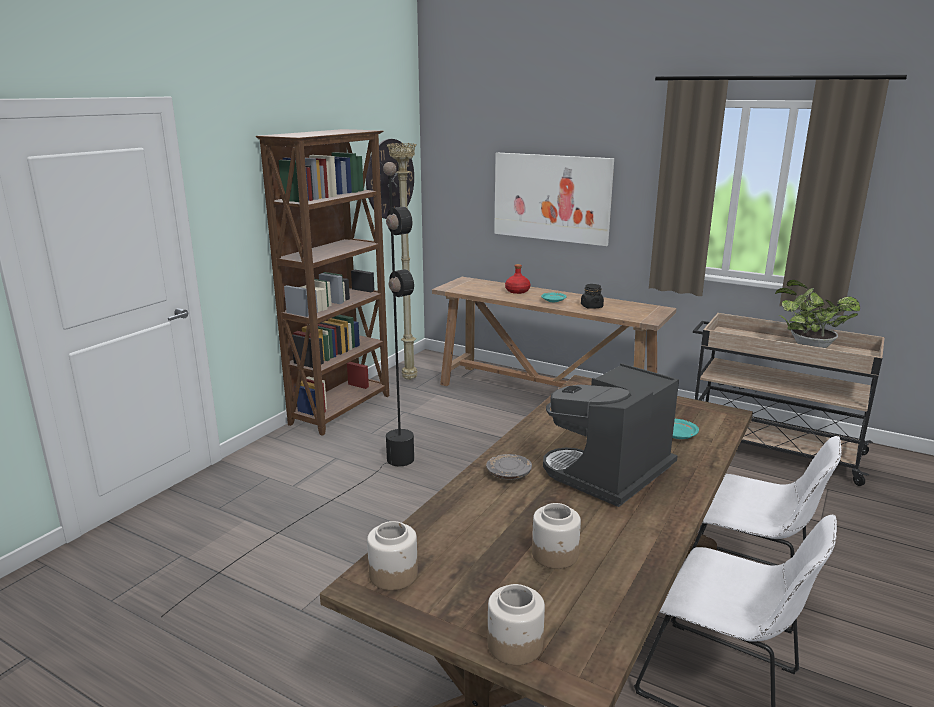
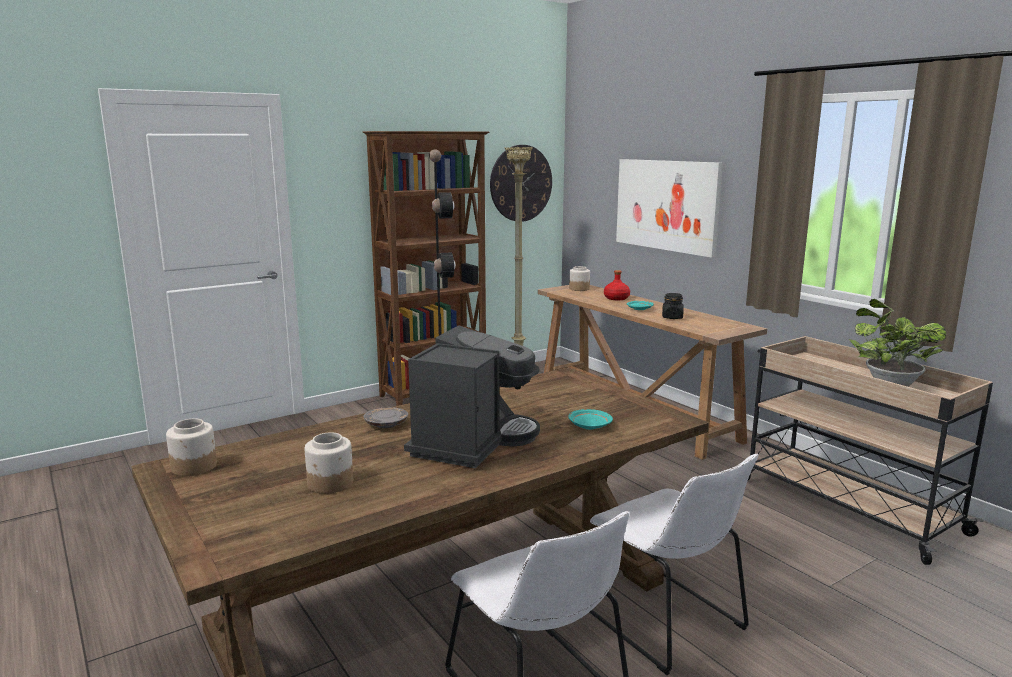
camera: 25 degrees right, 5 degrees down
jar [488,584,545,665] -> jar moved to [569,266,590,291]
coffee machine [543,363,679,507] -> coffee machine turned 135 degrees clockwise [404,325,540,468]

